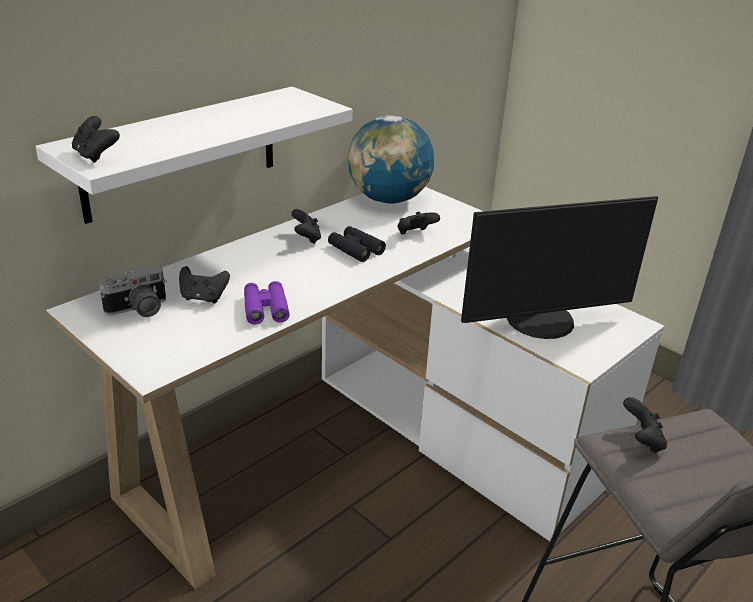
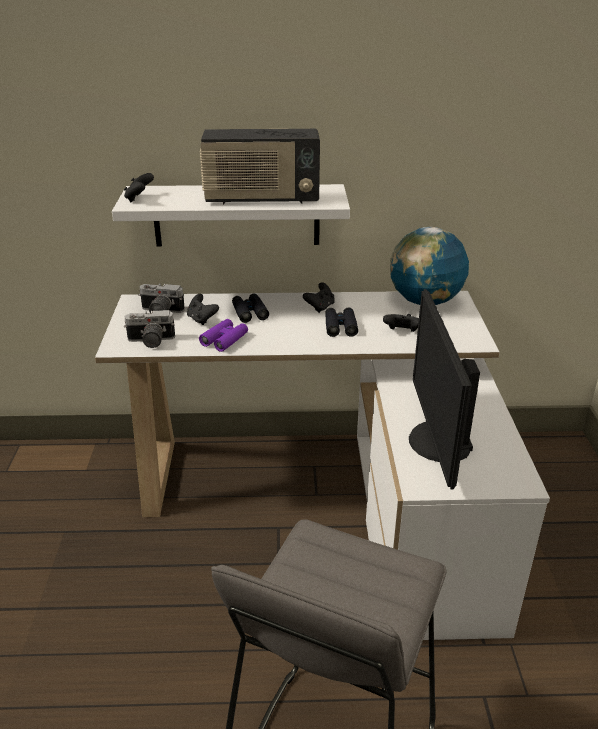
camera: 45 degrees right, 0 degrees up
monitor [461,196,658,339] -> monitor turned 60 degrees clockwise [409,289,480,489]
black game controller [623,397,667,453] -> none
none -> camera [124,310,175,348]
none -> radio [200,129,320,204]
none -> black binoculars [232,294,269,323]

